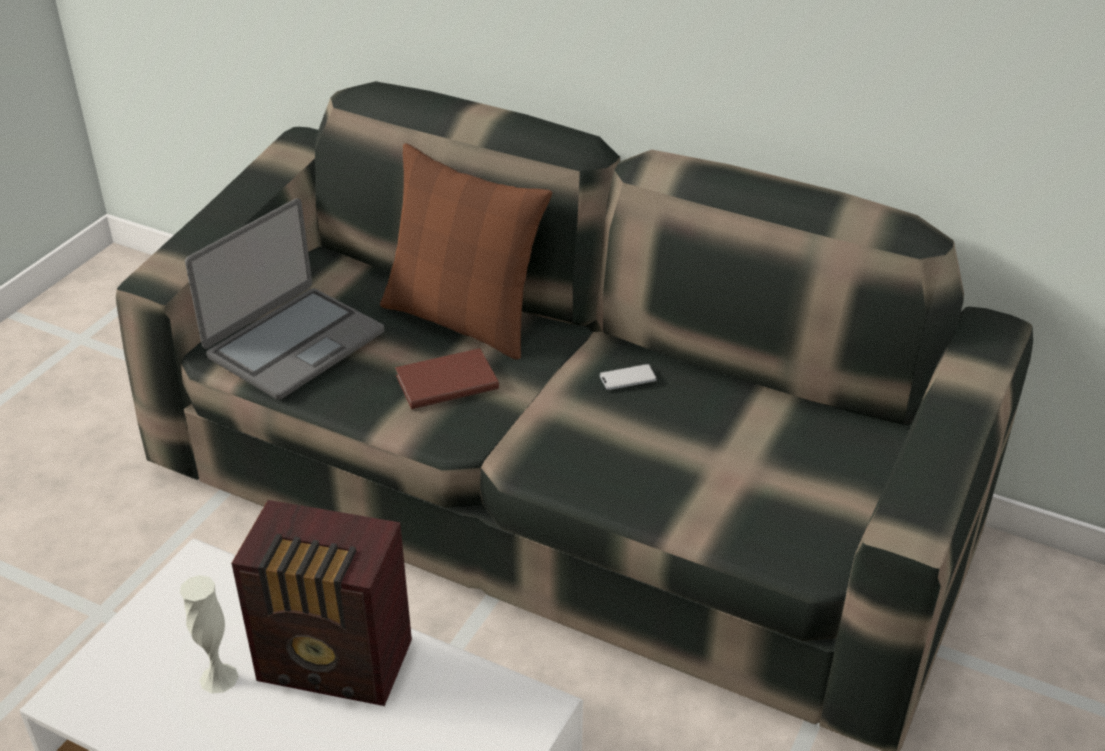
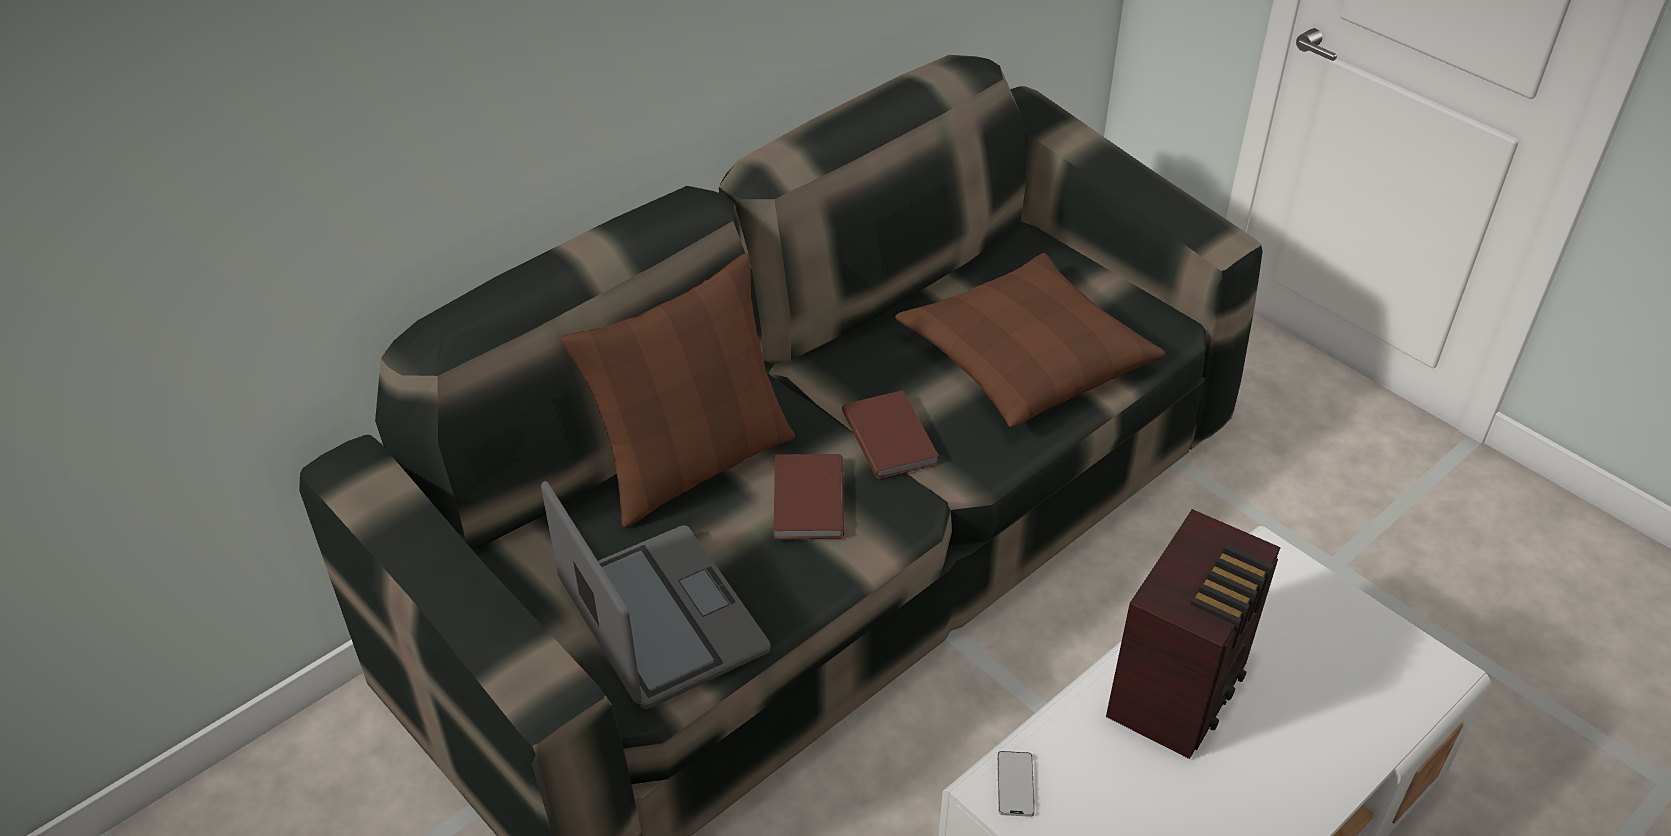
camera: 70 degrees left, 5 degrees up
white vase [180,575,239,694] -> none
phone [600,364,657,390] -> phone moved to [997,751,1035,817]
none -> brown book [842,390,939,479]
none -> brown pillow [895,253,1165,428]

